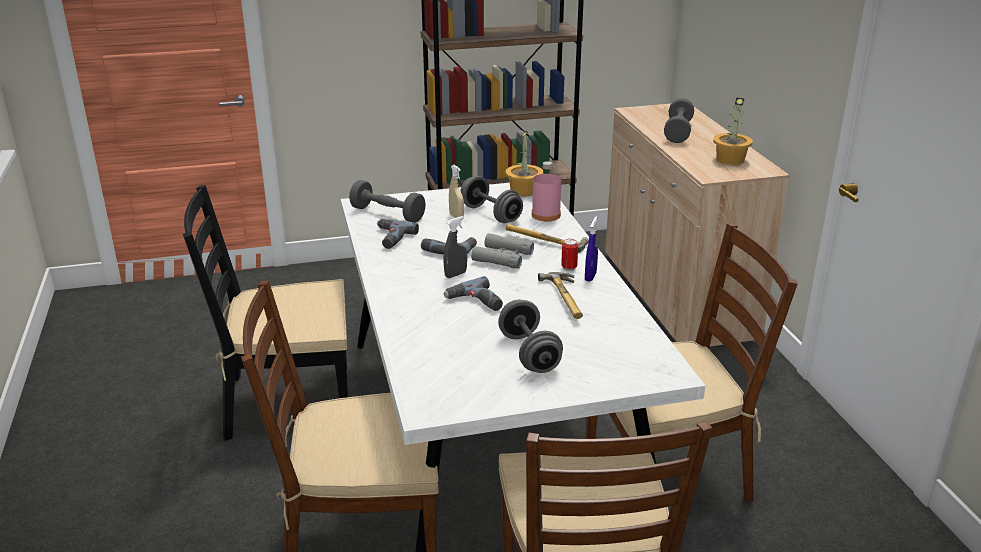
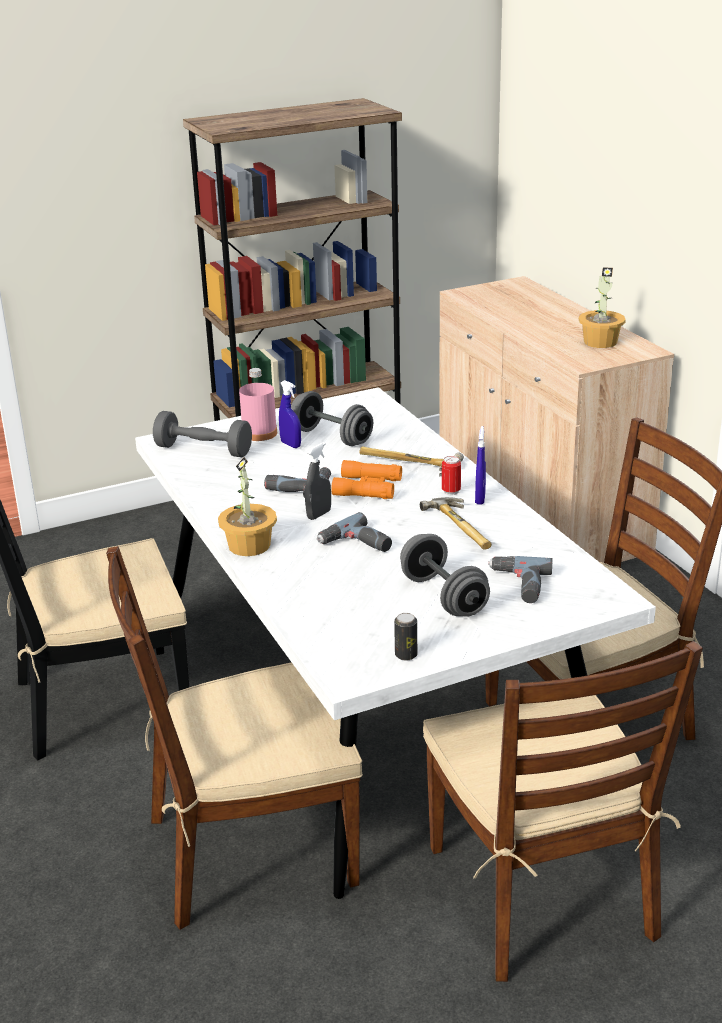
camera: 10 degrees left, 0 degrees up
power drill [377,219,419,249] -> power drill moved to [488,556,553,603]
beige spray bottle [449,165,464,220] -> blue spray bottle [279,380,301,448]
grey binoculars [471,233,534,269] -> orange binoculars [331,460,402,499]
potted plant [506,130,544,196] -> potted plant moved to [218,457,277,556]
pink bottle [532,161,561,221] -> pink bottle moved to [239,368,277,441]
grey dumbbell [664,98,694,143] -> none
none -> can [394,613,417,661]

